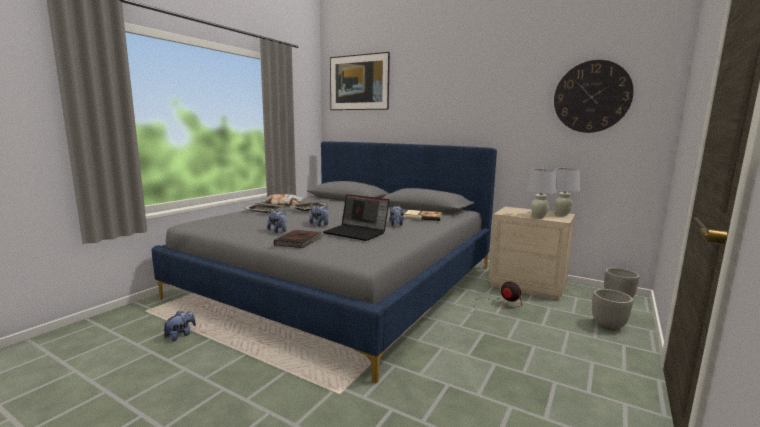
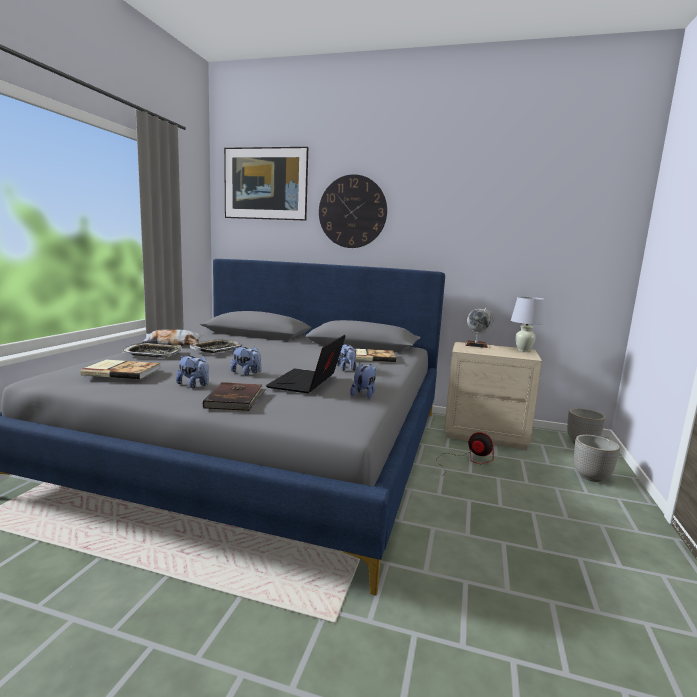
camera: 15 degrees left, 0 degrees up
plush toy [163,311,196,341] -> plush toy moved to [350,363,376,399]
laptop [323,194,389,241] -> laptop turned 90 degrees clockwise [266,335,345,393]
white table lamp [526,169,557,218] -> none
wall clock [554,60,633,133] -> wall clock moved to [319,174,387,248]
none -> book [80,360,160,379]
none -> globe [465,308,493,348]

